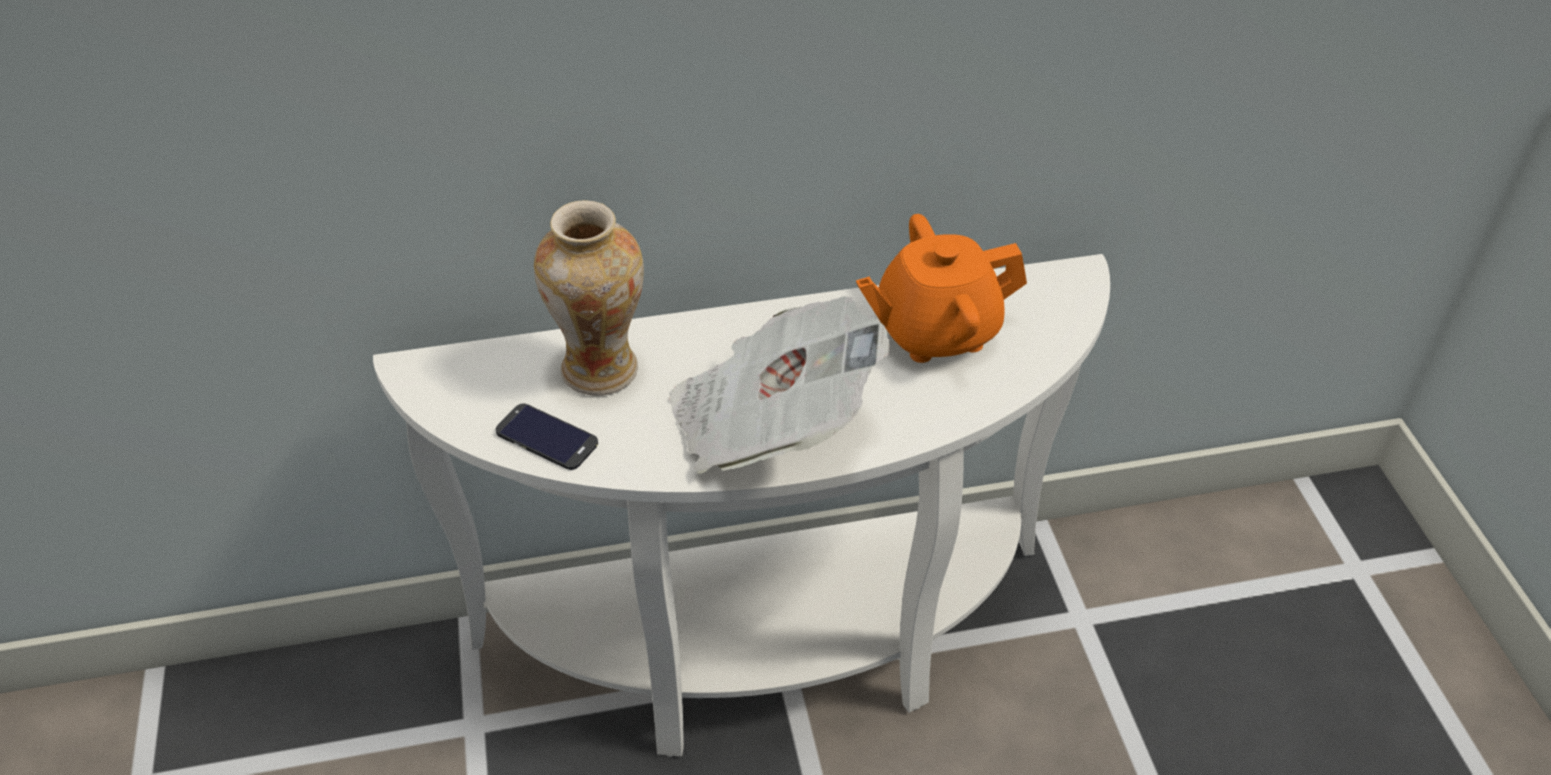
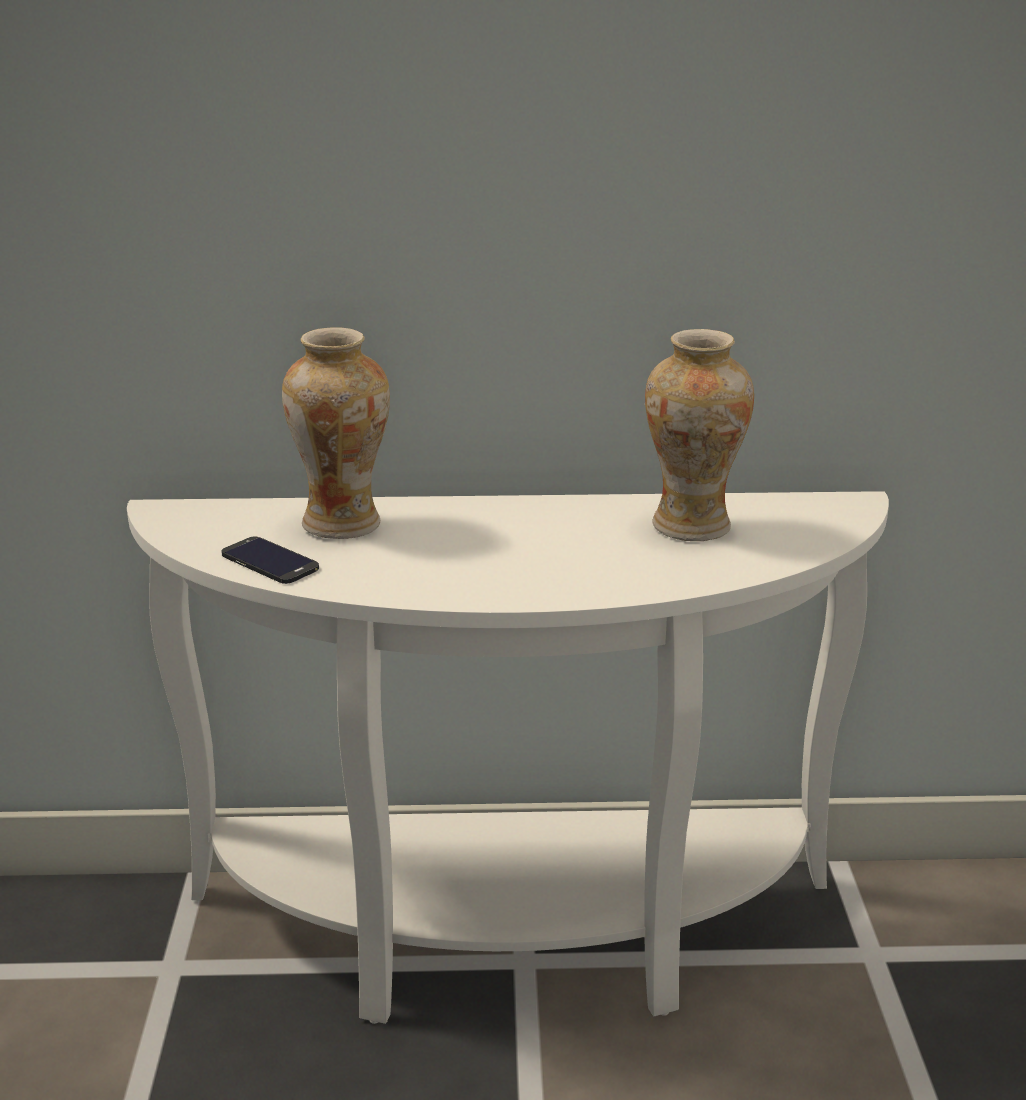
camera: 10 degrees right, 20 degrees down
newspaper [669,296,890,474] -> none
orange teapot [856,214,1027,363] -> vase [645,329,754,541]

